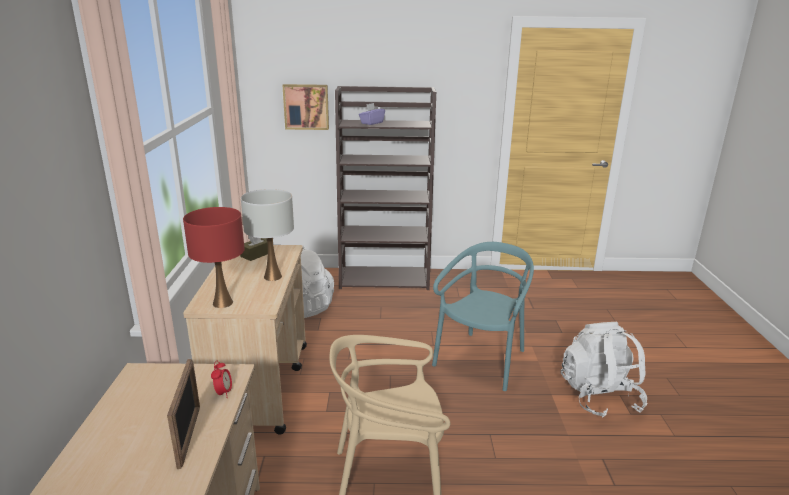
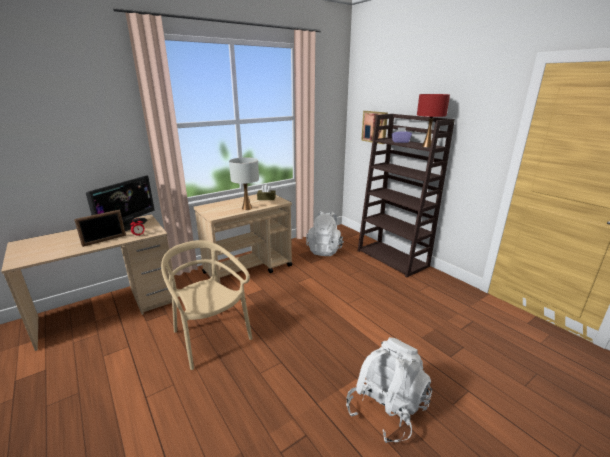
camera: 55 degrees right, 0 degrees up
red table lamp [183,207,245,308] -> red table lamp moved to [417,94,450,148]
turquoise chair [432,242,534,391] -> none
none -> monitor [86,175,155,231]

